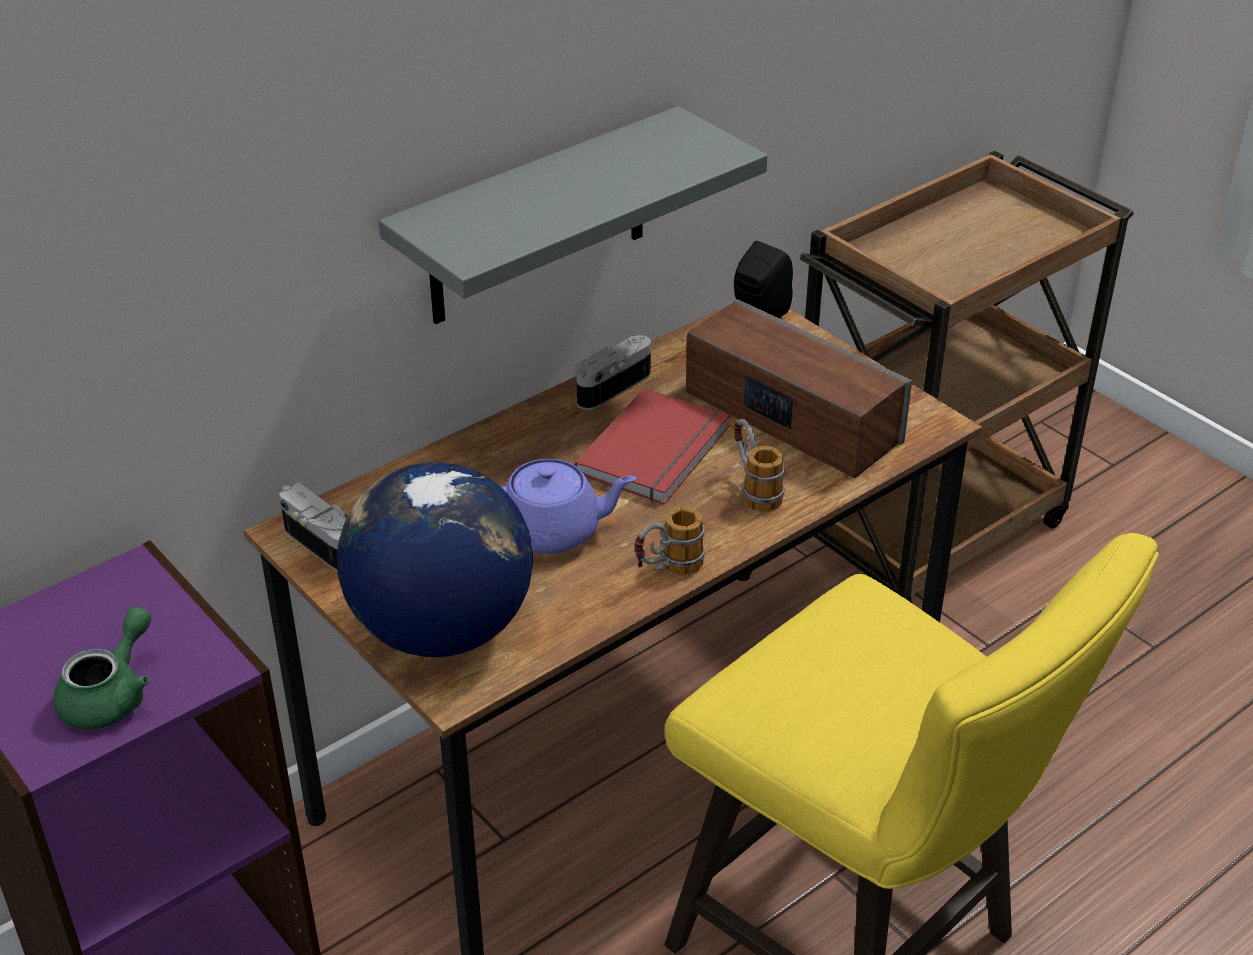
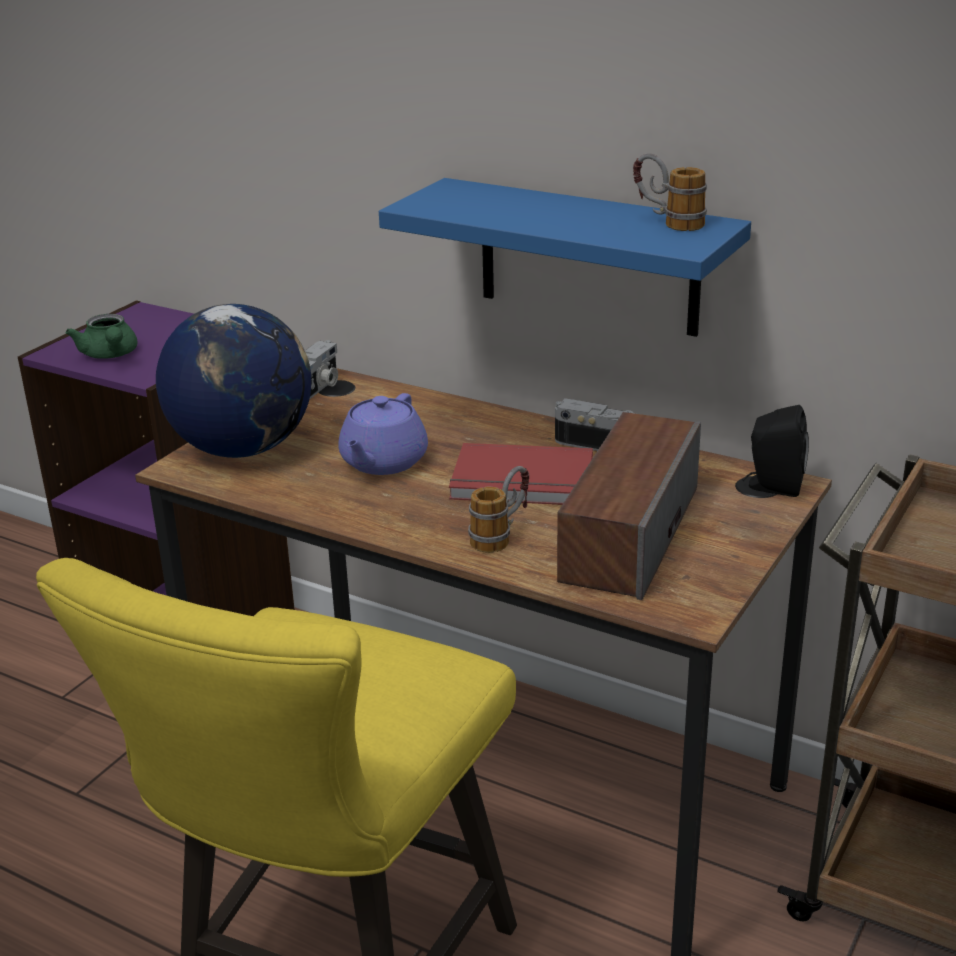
camera: 70 degrees right, 10 degrees down
green teapot [53,607,151,729] -> green teapot turned 60 degrees clockwise [66,314,138,359]
grey shelf [379,106,768,324] -> blue shelf [379,178,751,337]
purple teapot [502,459,637,554] -> purple teapot turned 45 degrees clockwise [338,393,428,475]
mug [635,507,705,576] -> mug moved to [633,153,707,231]

